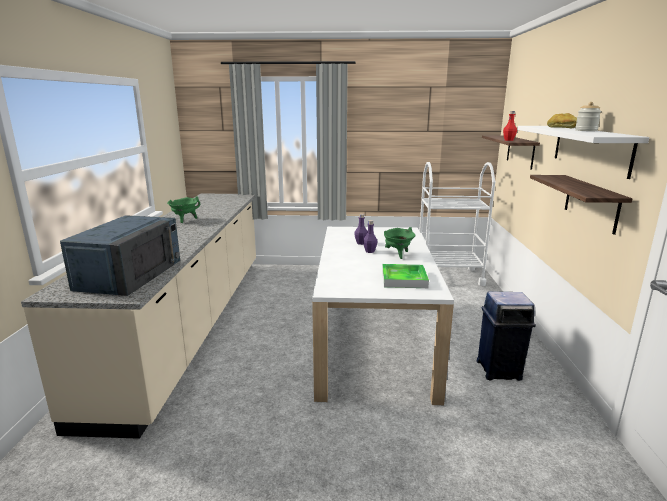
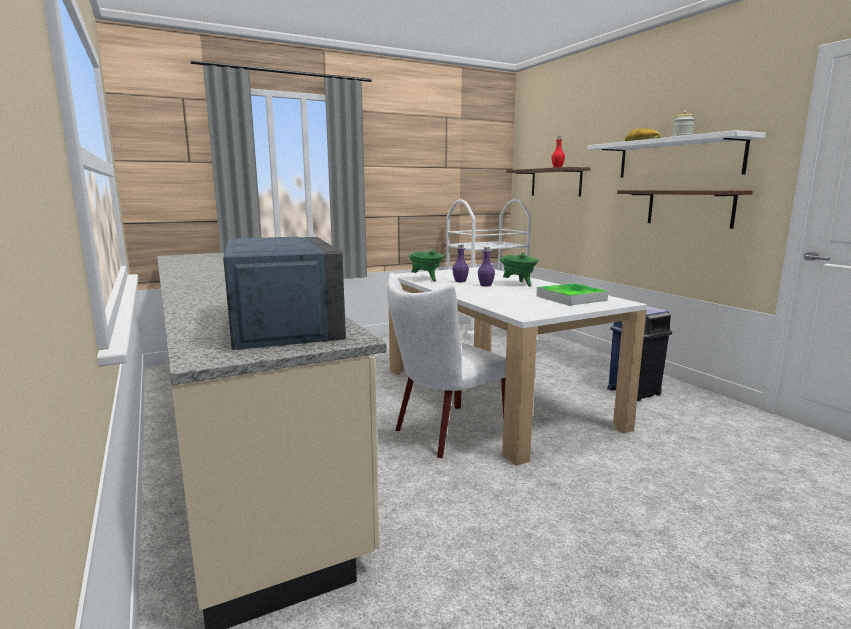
camera: 30 degrees left, 5 degrees down
green cooking pot [167,197,200,223] -> green cooking pot moved to [408,249,444,281]
none -> white chair [387,272,506,458]

